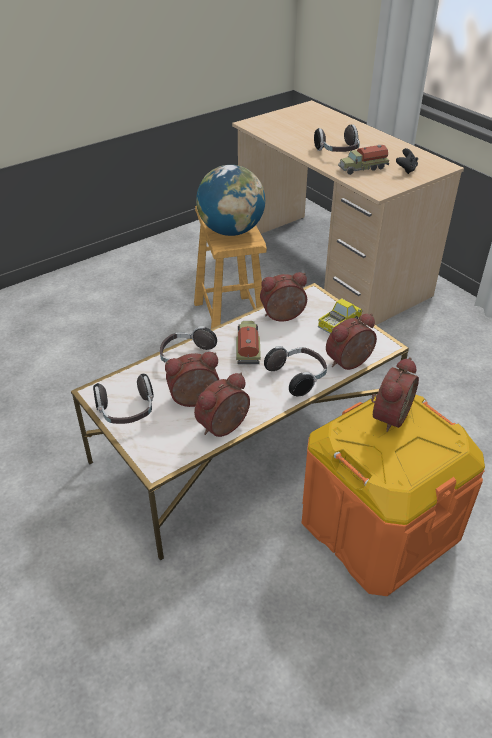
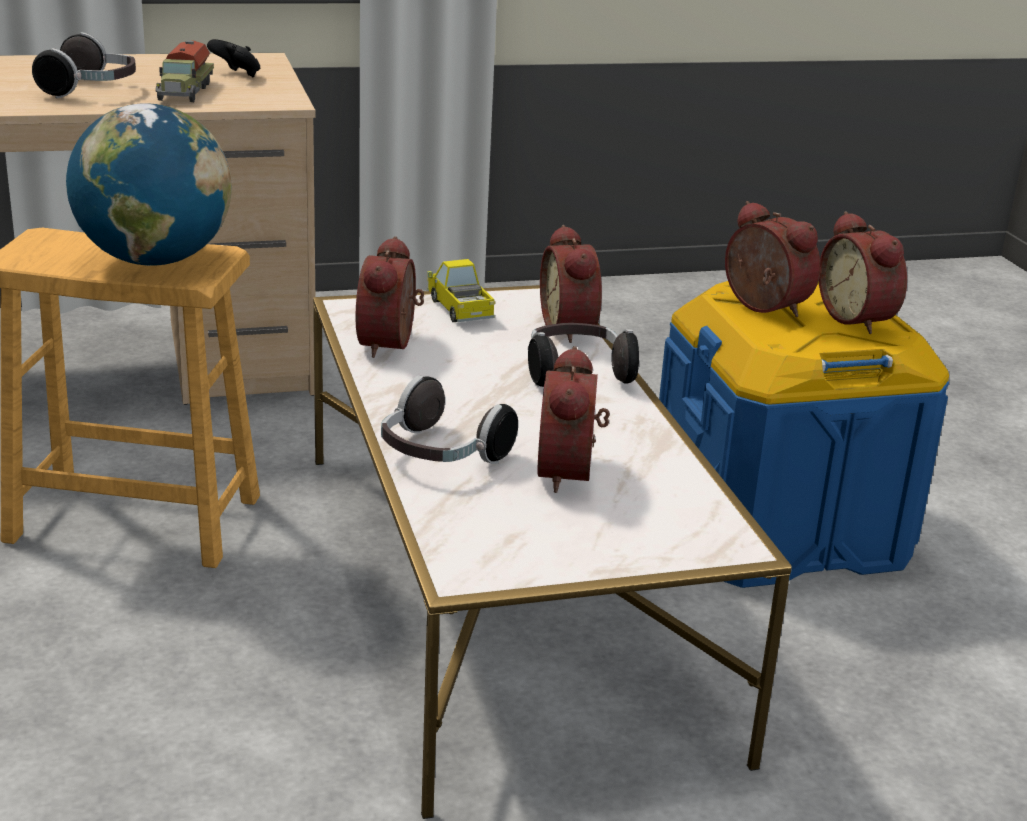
camera: 70 degrees left, 15 degrees down
headphones [93,374,154,424] -> none
alarm clock [194,373,250,437] -> alarm clock moved to [819,211,907,334]
toy truck [236,321,261,364] -> none
orange storage box [302,394,485,596] -> blue storage box [659,281,949,588]

